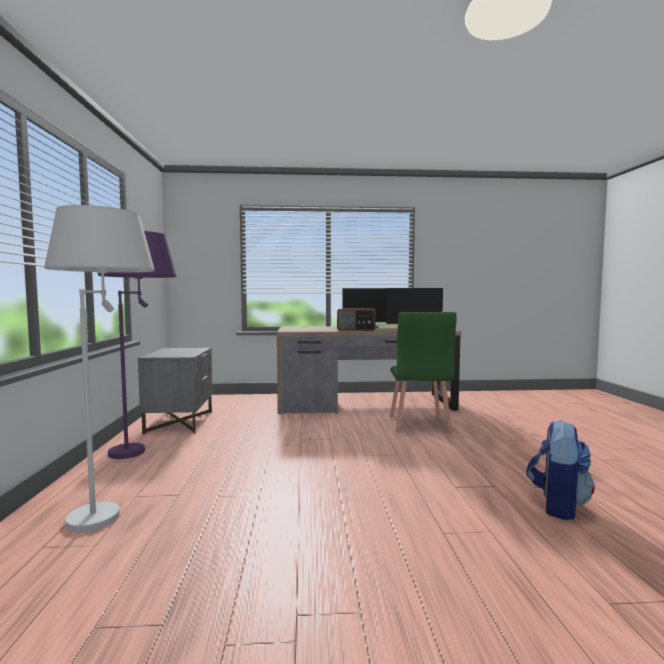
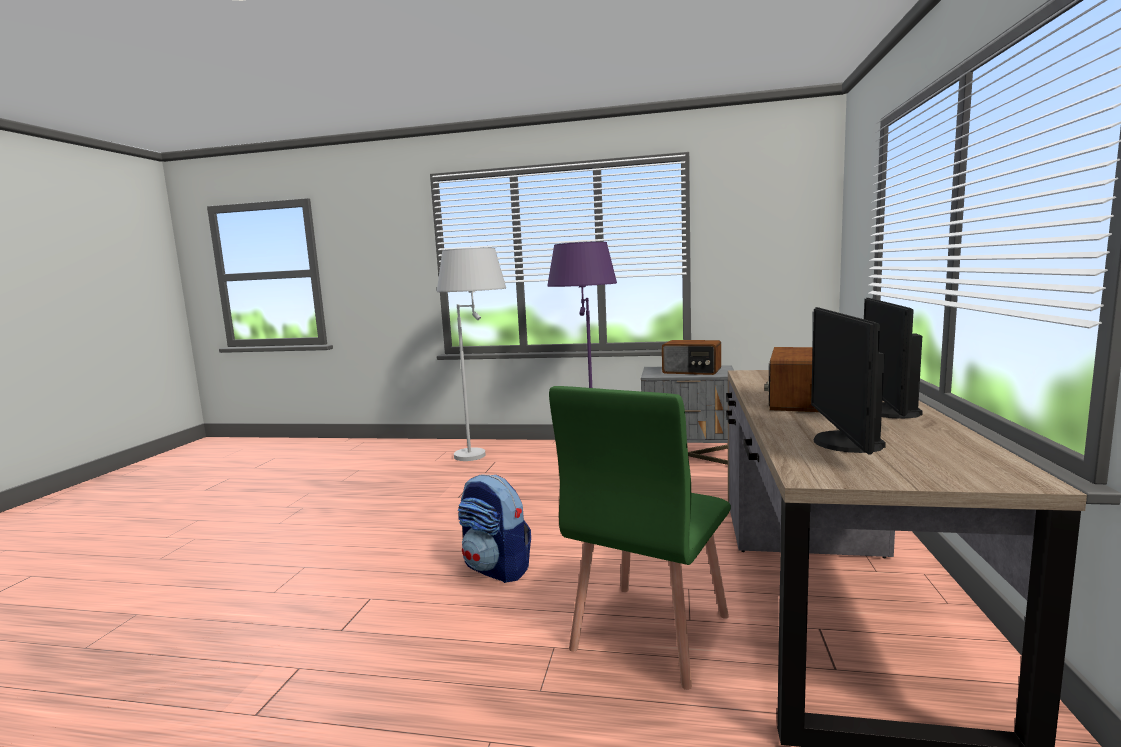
camera: 105 degrees right, 5 degrees up
green chair [390,312,457,433] -> green chair turned 75 degrees counterclockwise [549,386,731,690]
backpack [526,420,595,520] -> backpack moved to [458,475,531,583]
none -> radio [662,340,721,375]

